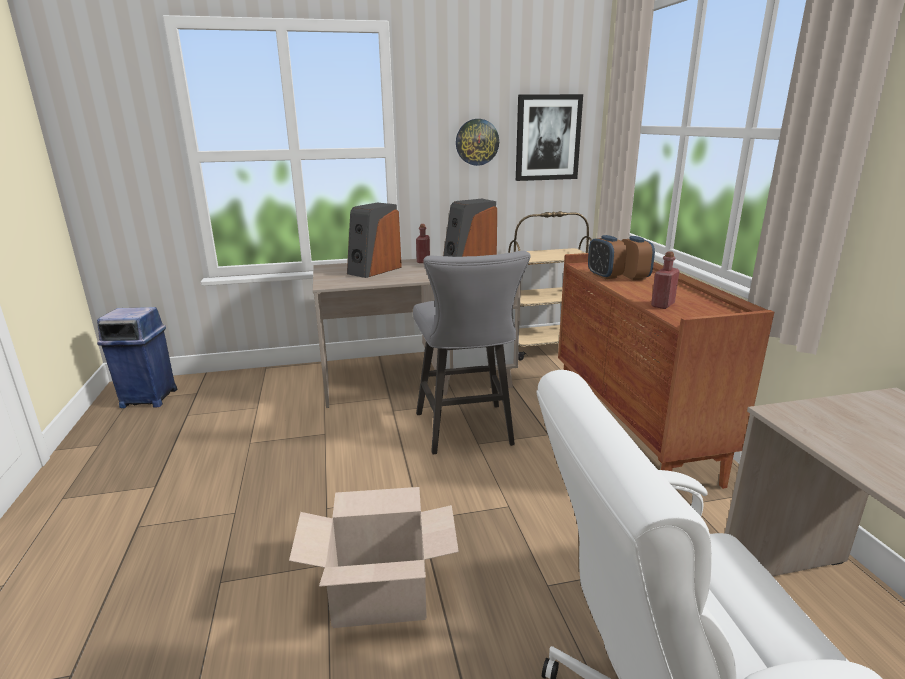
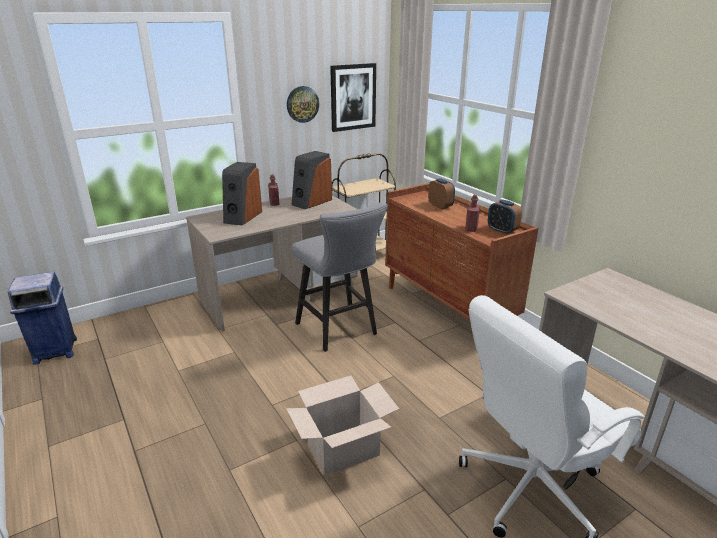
camera: 20 degrees left, 5 degrees up
alarm clock [588,235,627,279] -> alarm clock moved to [488,200,522,235]

